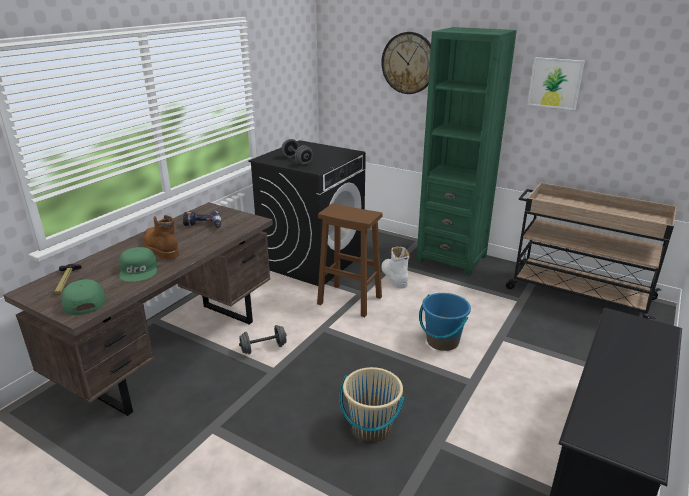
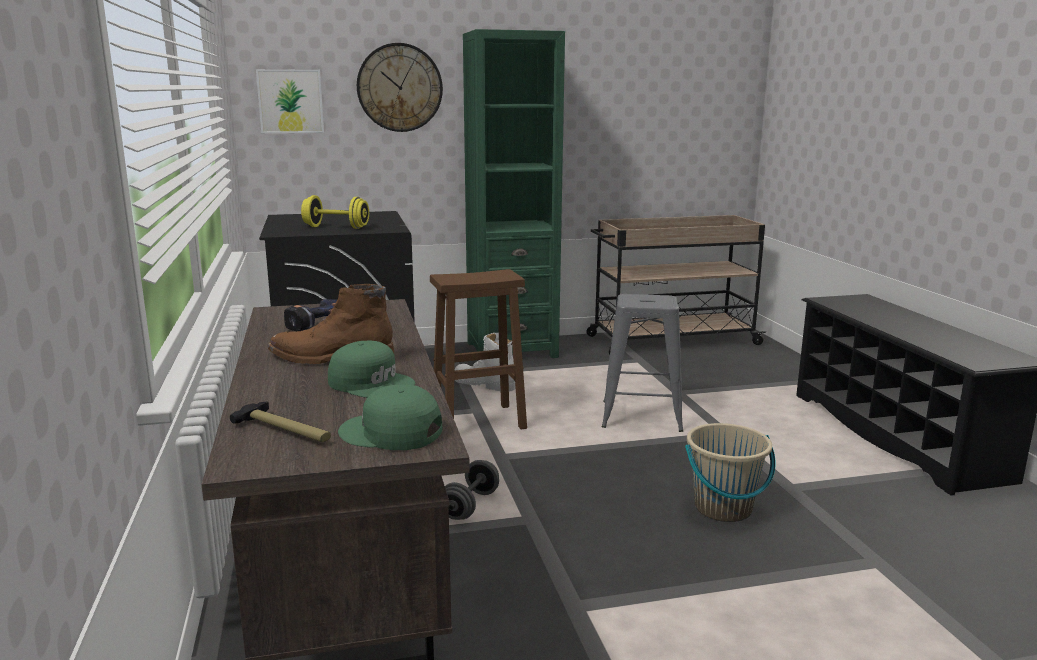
camera: 45 degrees left, 10 degrees down
grey dumbbell [282,139,313,165] -> yellow dumbbell [301,195,369,229]
blue bucket [419,293,471,351] -> grey stool [602,294,683,432]
picture [528,57,585,110] -> picture moved to [256,69,324,133]

